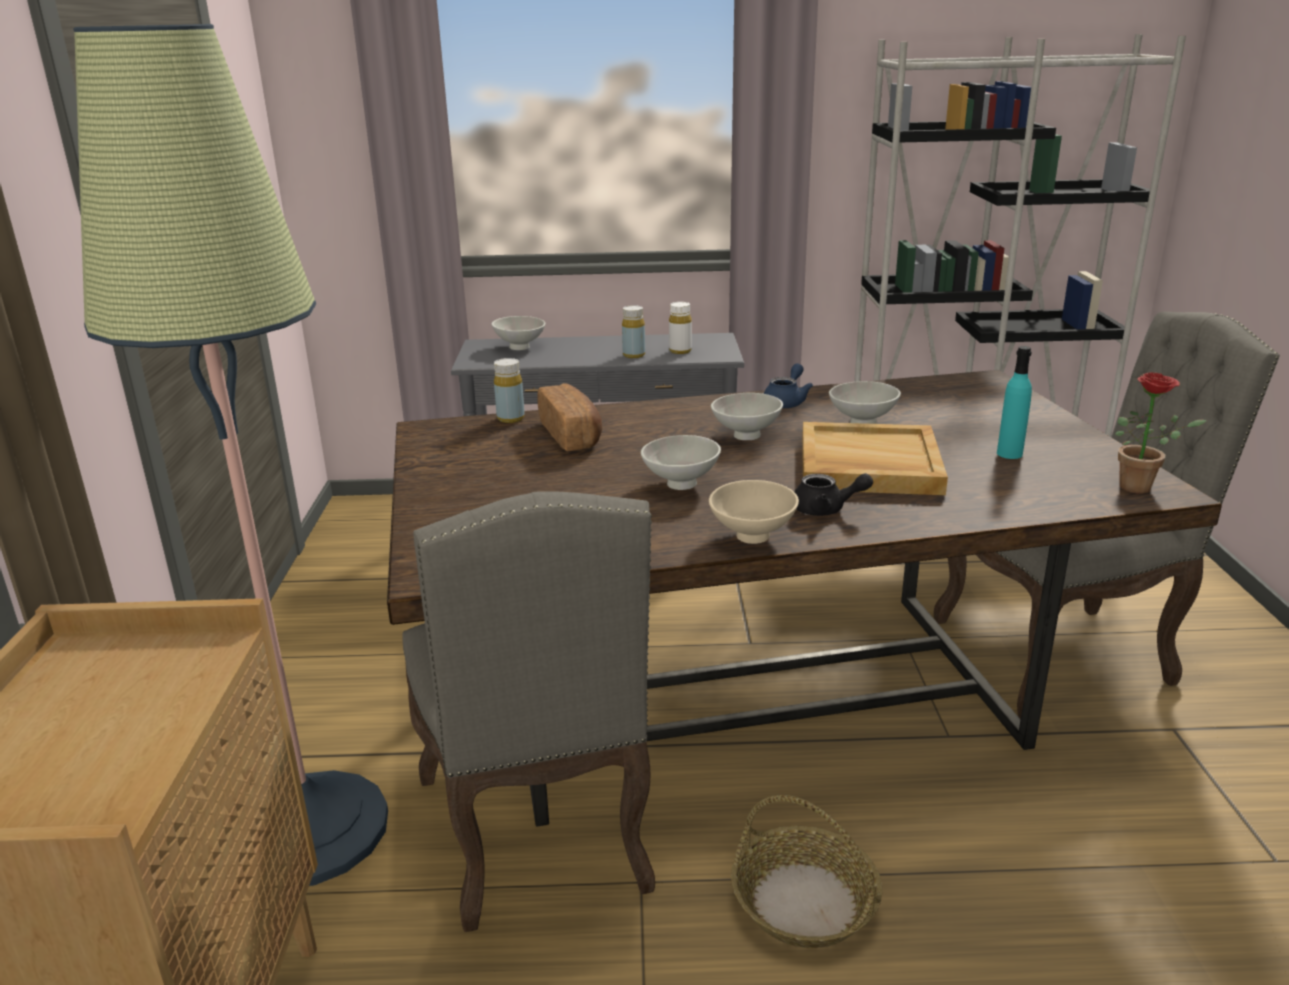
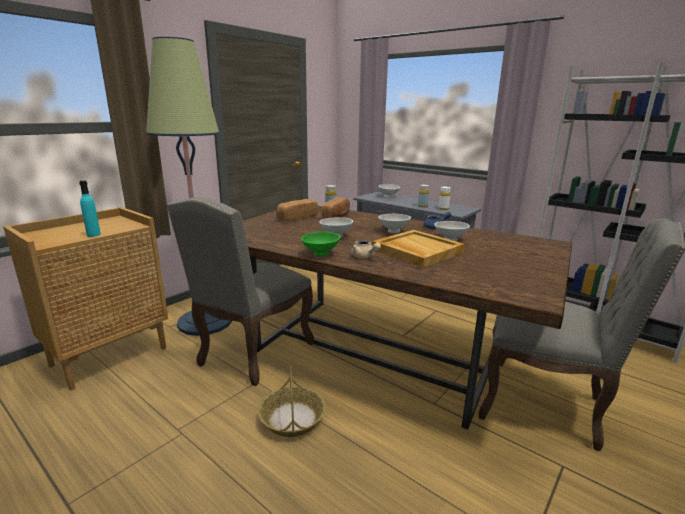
camera: 40 degrees right, 5 degrees down
beige bowl [709,480,799,544] -> green bowl [301,232,340,257]
black teapot [795,473,873,516] -> beige teapot [351,240,381,258]
turquoise bottle [997,346,1032,459] -> turquoise bottle moved to [79,180,101,237]
potted plant [1115,372,1207,493] -> none
none -> bread [276,199,318,222]

